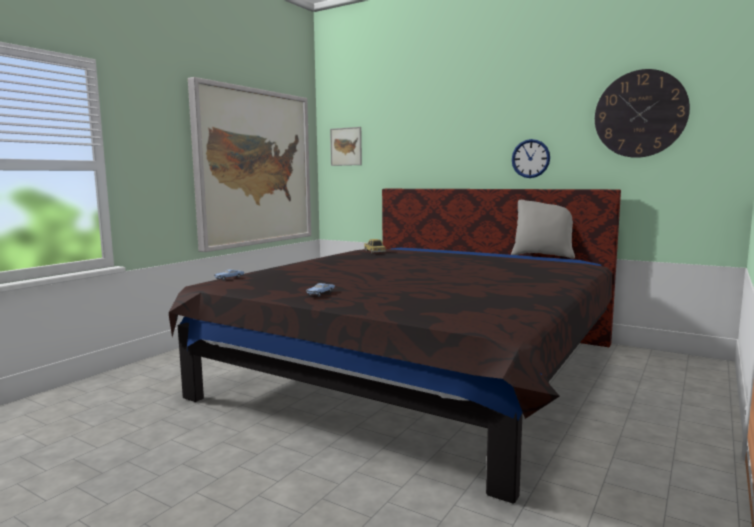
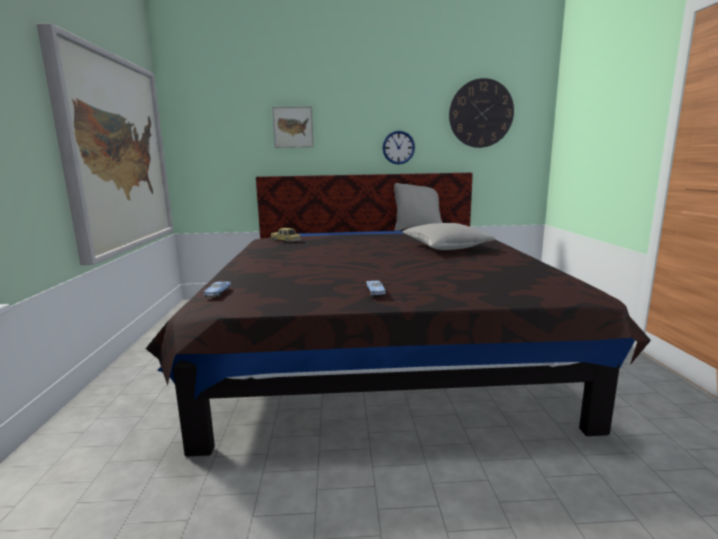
camera: 35 degrees left, 5 degrees up
picture [330,127,362,166] -> picture moved to [272,106,314,148]
none -> grey pillow [402,223,496,250]

